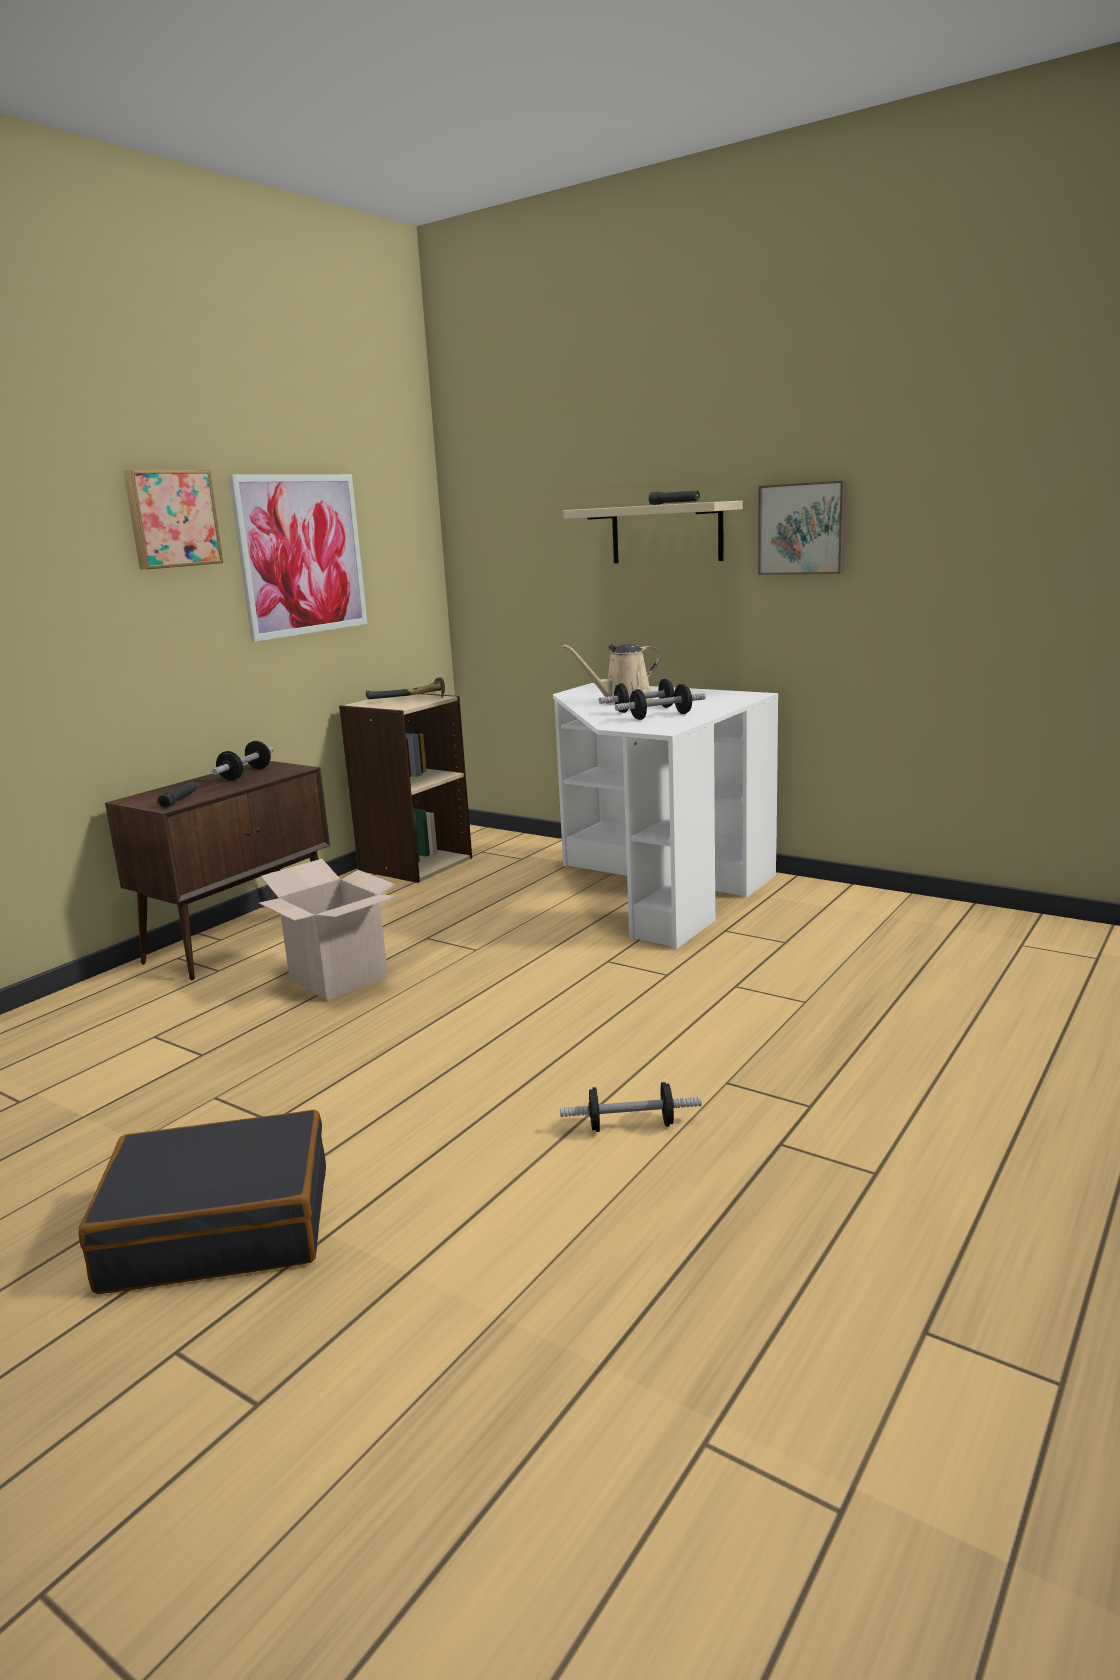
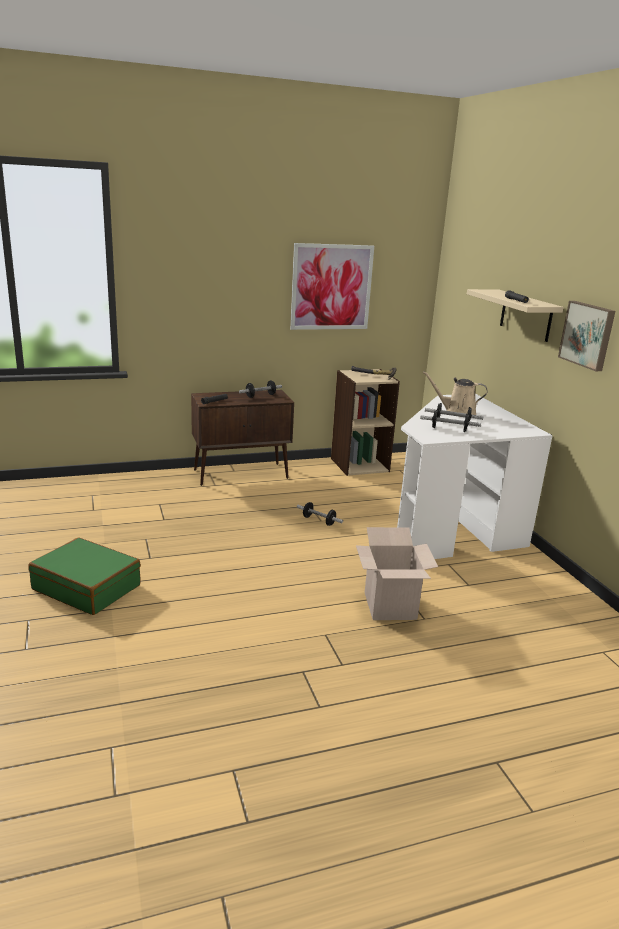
camera: 35 degrees right, 5 degrees up
black suitcase [78,1110,326,1294] -> green suitcase [28,538,141,615]
picture [124,470,223,570] -> none
cardboard box [259,859,399,1001] -> cardboard box moved to [356,527,438,620]
dumbbell [560,1082,702,1132] -> dumbbell moved to [297,502,343,526]

